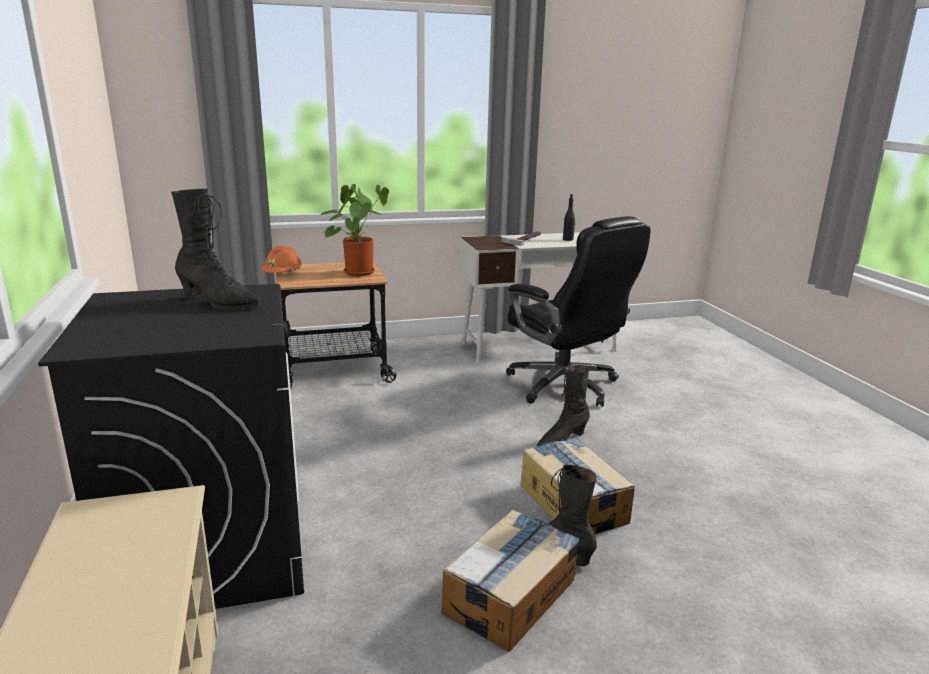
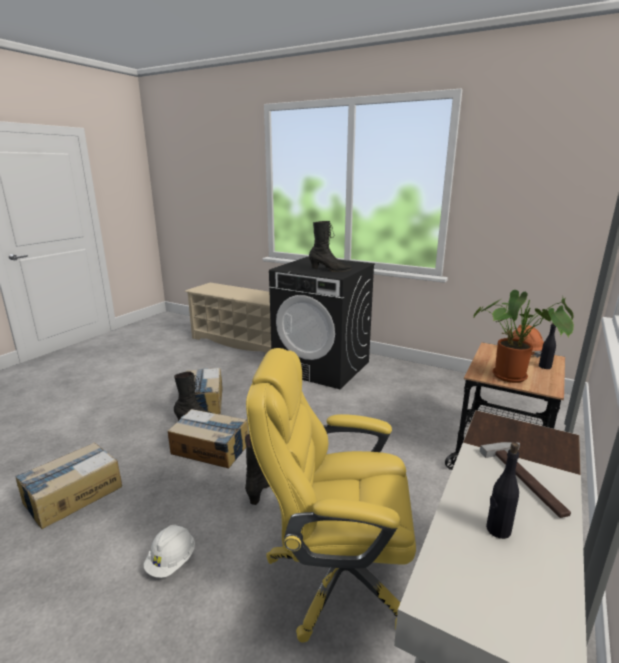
camera: 135 degrees right, 0 degrees up
black boot [171,189,261,310] -> black boot turned 150 degrees counterclockwise [309,221,352,272]
black office chair [506,216,651,407] -> yellow office chair [246,348,416,643]
none -> cardboard box [15,442,122,529]
none -> white hard hat [144,525,195,578]
none -> black bottle [539,322,556,369]

